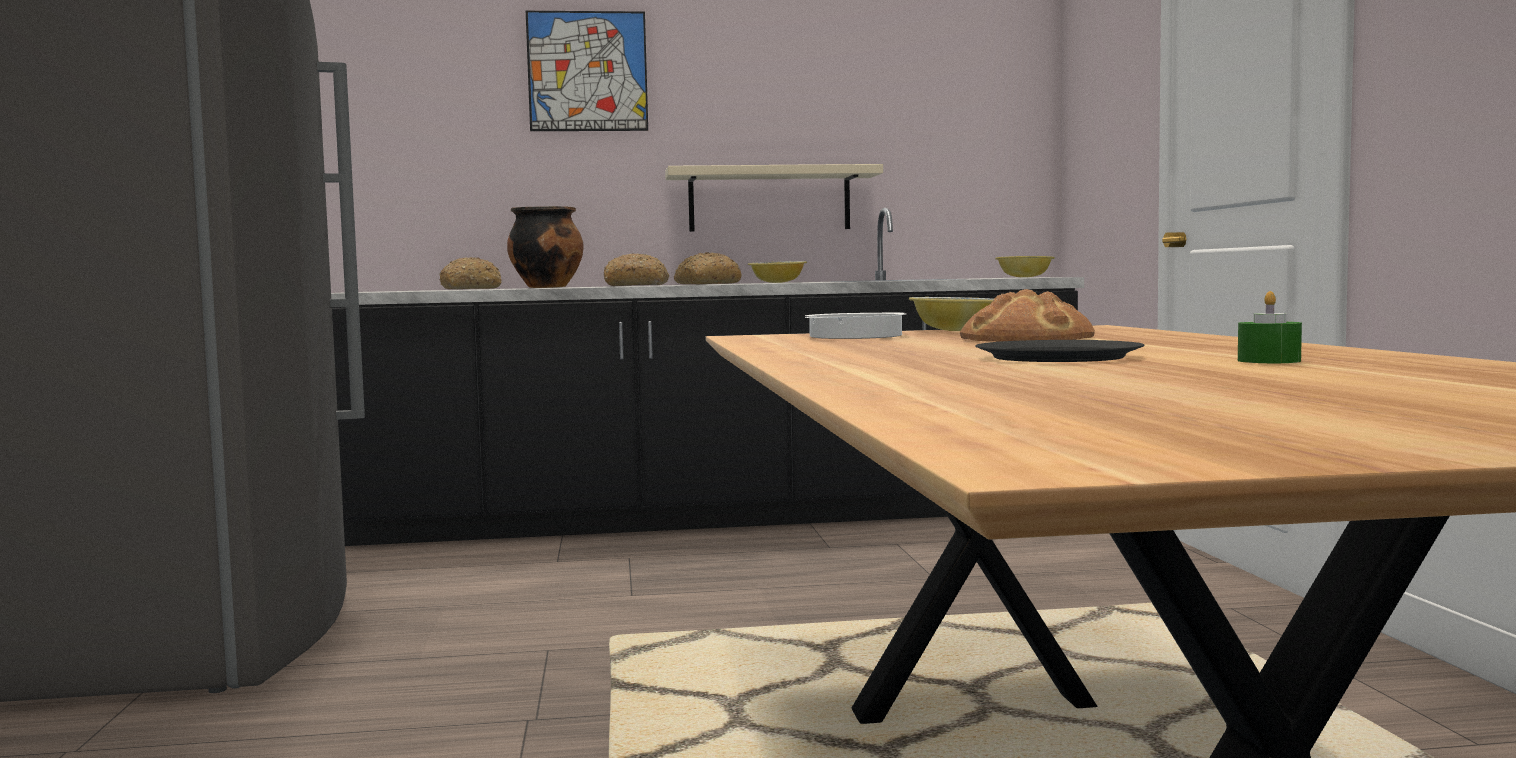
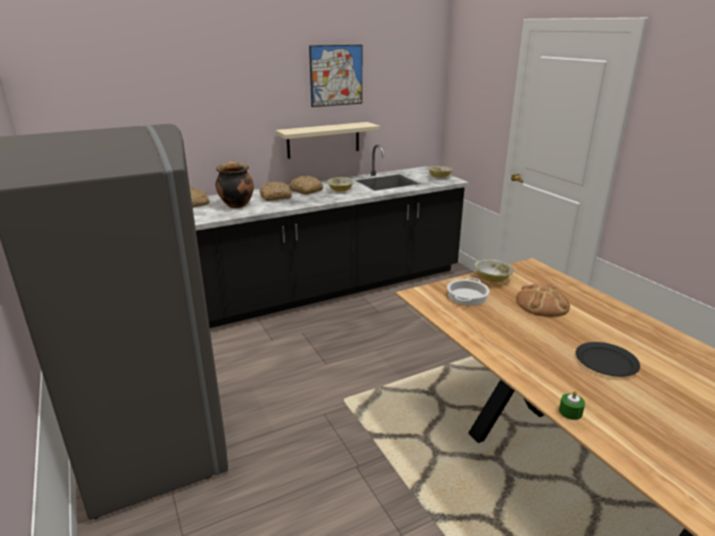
camera: 20 degrees left, 20 degrees up
picture [526,11,648,131] -> picture moved to [309,45,362,107]
green candle [1238,291,1302,363] -> green candle moved to [559,391,585,420]

